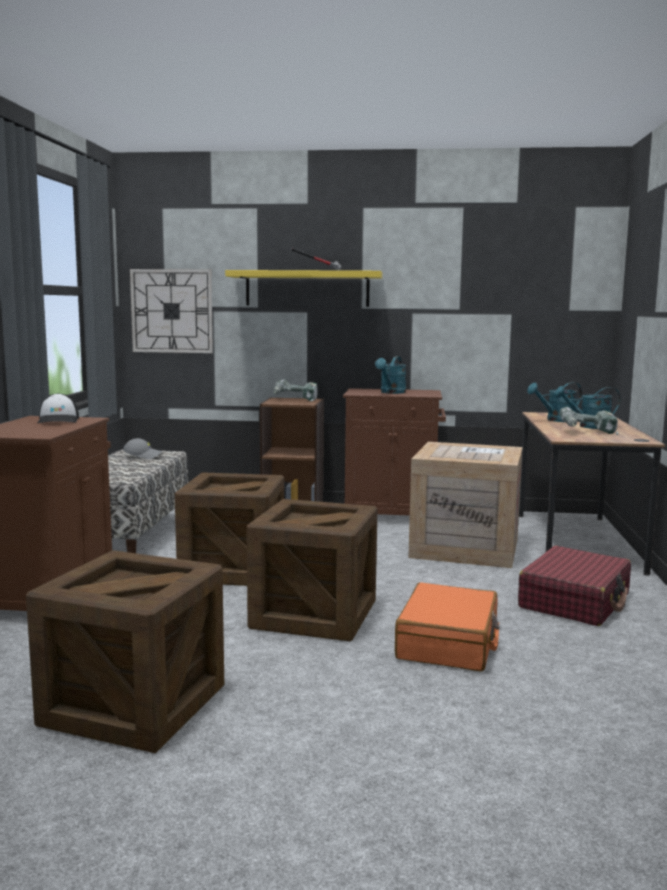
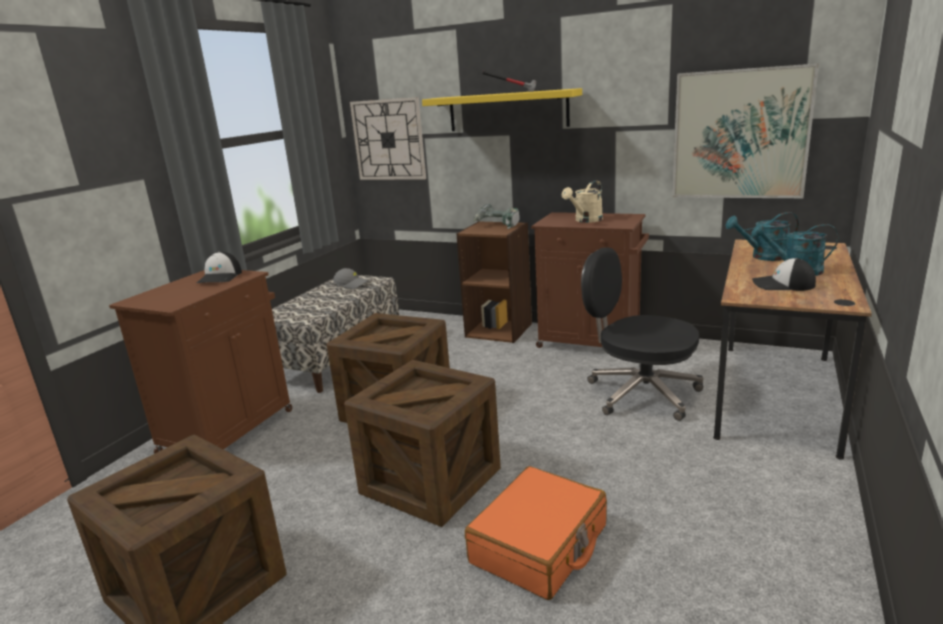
camera: 20 degrees right, 10 degrees up
turquoise watering can [375,356,406,394] -> beige watering can [562,181,603,223]
crate [408,442,523,568] -> black office chair [581,247,703,421]
red suitcase [518,546,631,626] -> none
power drill [559,407,619,435] -> cap [752,258,816,291]
none -> picture [672,63,819,198]

